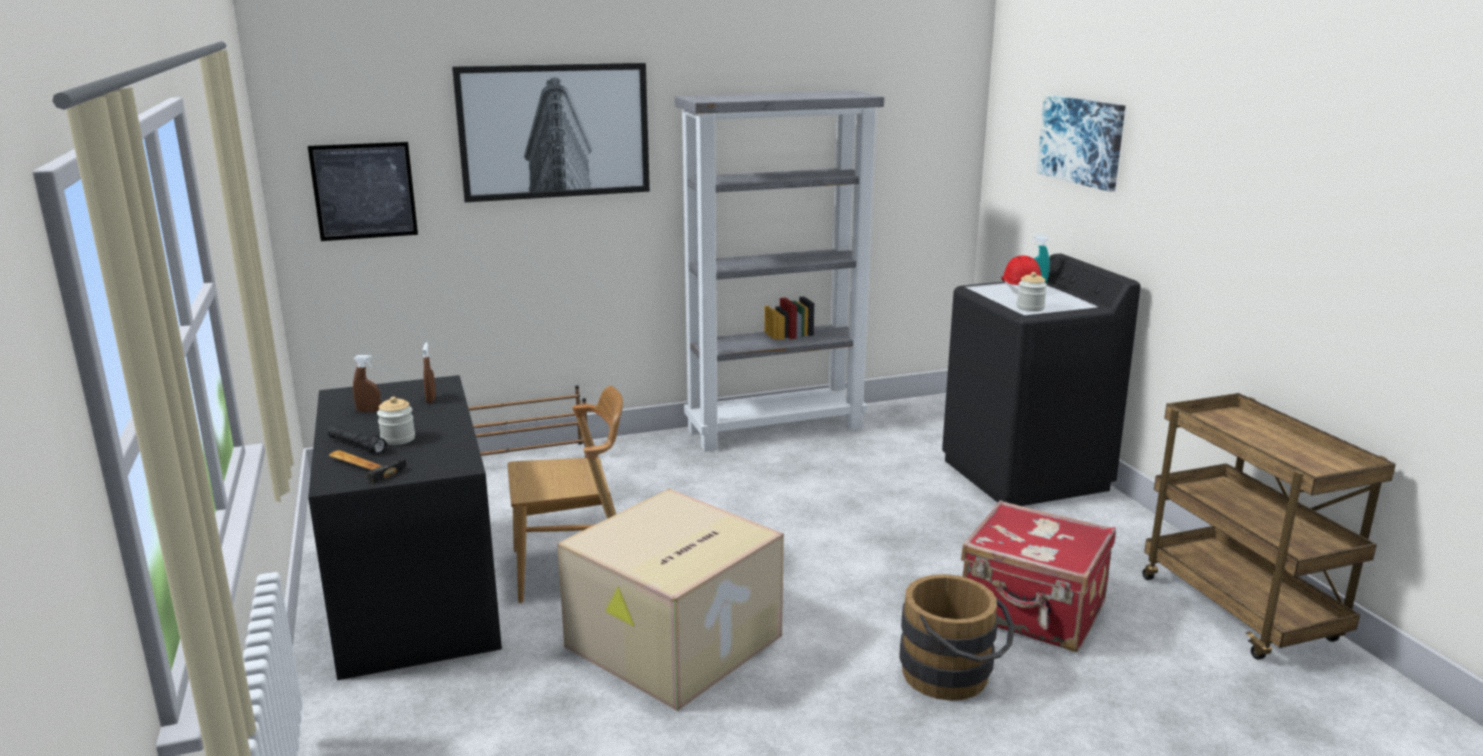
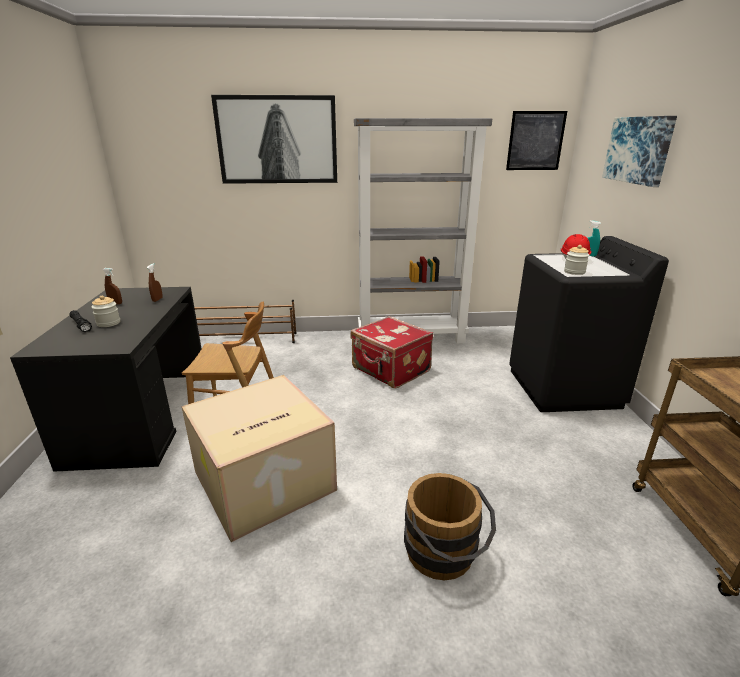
camera: 15 degrees right, 5 degrees up
picture [308,142,418,241] -> picture moved to [506,111,567,170]
hammer [329,450,406,484] -> none
red suitcase [961,500,1116,652] -> red suitcase moved to [351,316,433,389]

